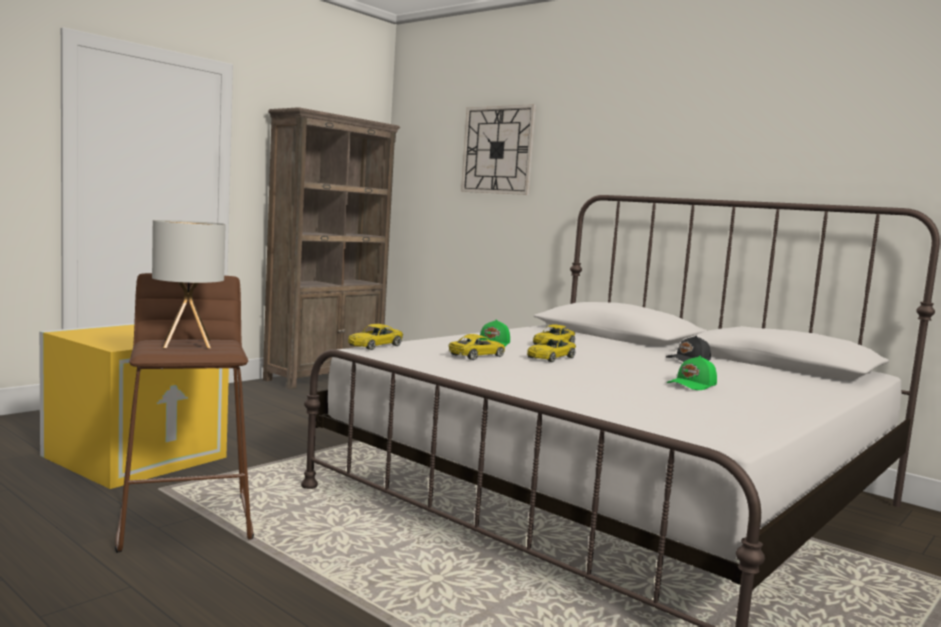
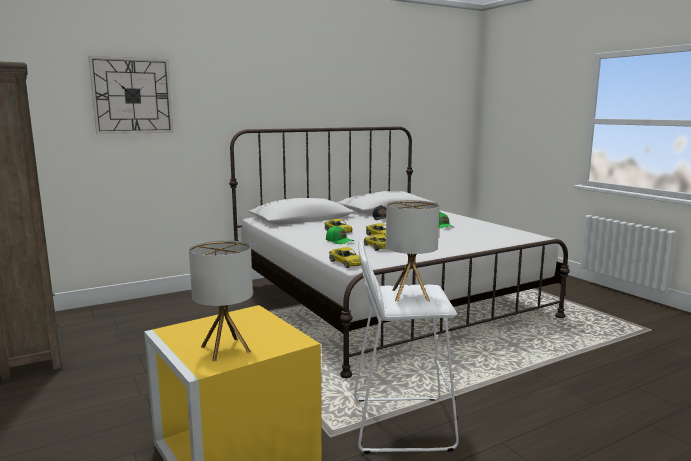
camera: 70 degrees left, 5 degrees up
brown stool [115,273,254,553] -> white stool [354,241,459,454]
none -> table lamp [189,240,253,361]

